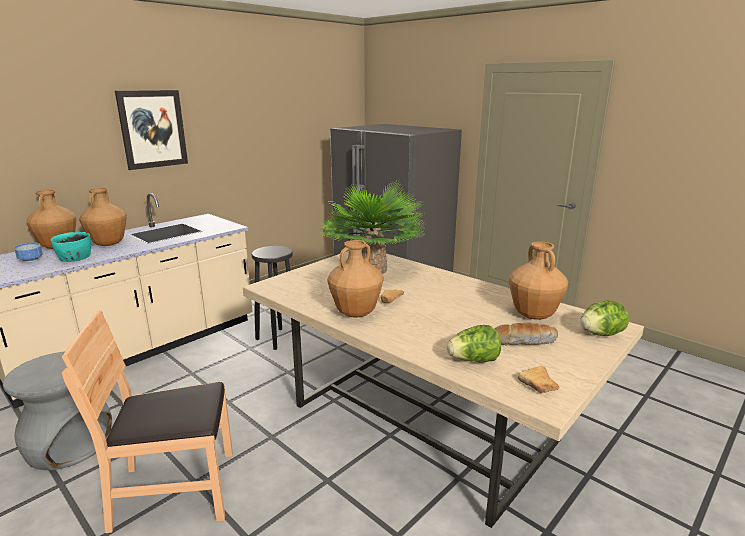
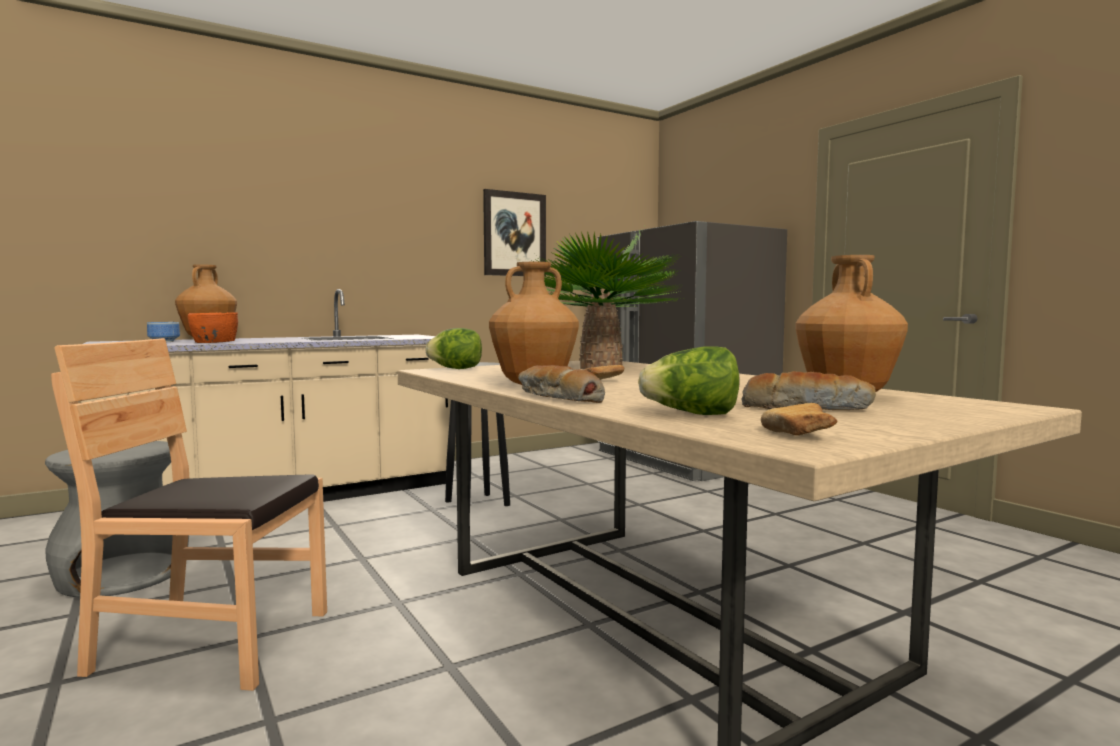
camera: 15 degrees right, 15 degrees down
turquoise bowl [51,232,91,262] -> orange bowl [188,312,238,343]
brown vase [79,188,127,246] -> none
picture [115,90,188,170] -> picture moved to [483,189,546,276]
lettuce [580,301,629,336] -> lettuce moved to [425,328,482,369]
none -> bread [518,365,605,403]

